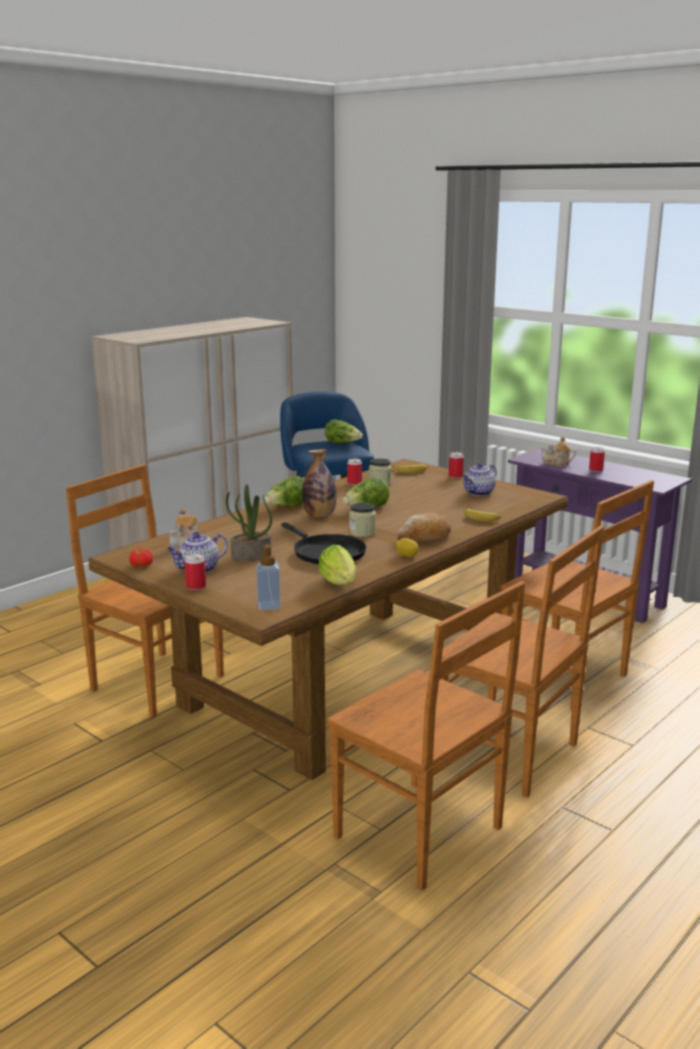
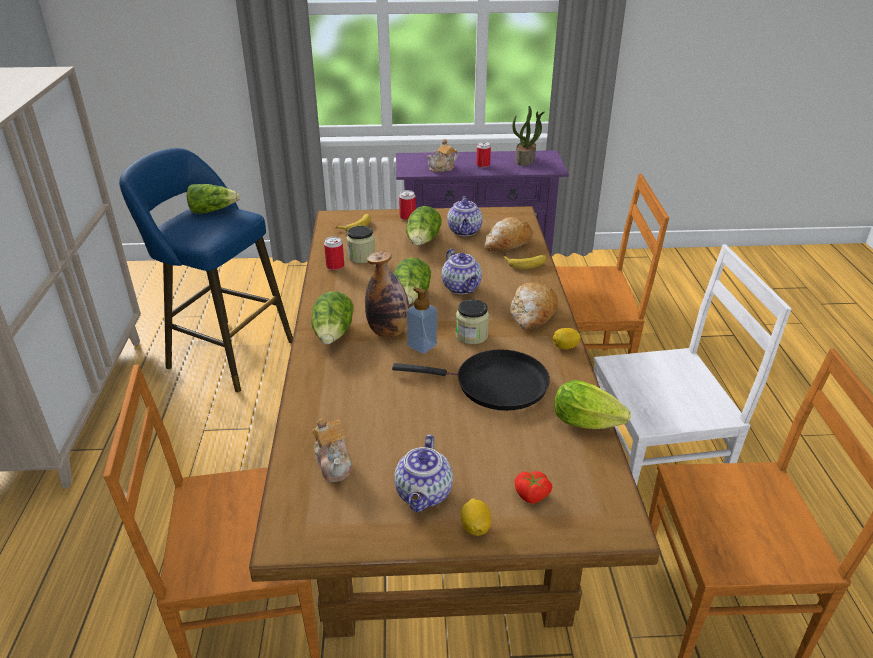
camera: 45 degrees left, 15 degrees up
tomato [129,548,153,566] -> tomato moved to [515,471,552,503]
can [184,553,206,590] -> lemon [461,498,491,536]
potted plant [226,484,272,561] -> potted plant moved to [512,106,544,166]
soap dispenser [256,544,281,610] -> soap dispenser moved to [406,287,437,354]
brown chair [442,525,604,798] -> white chair [594,245,792,486]
none -> lettuce [406,206,442,246]
none -> teapot [441,249,482,294]
none -> bread [485,217,533,252]

